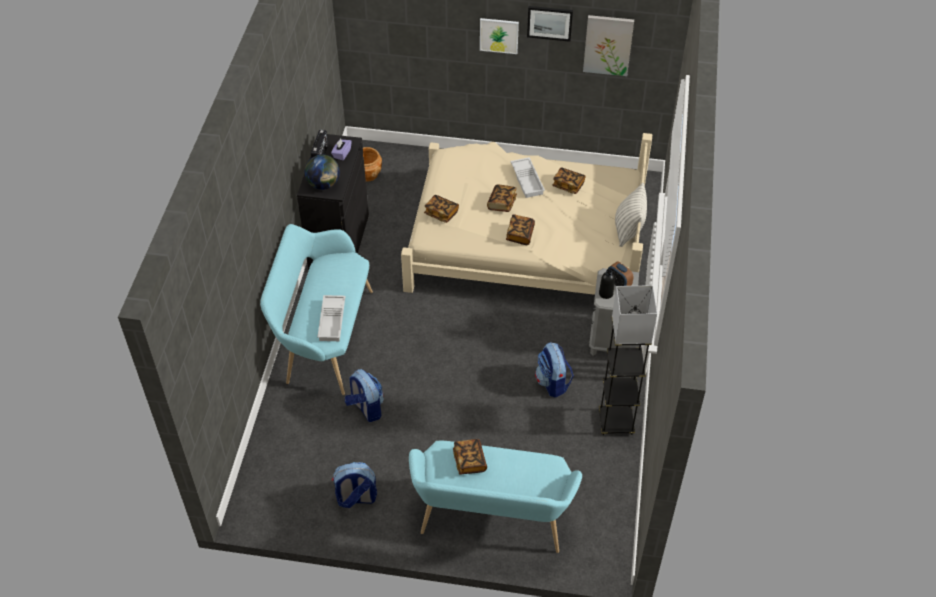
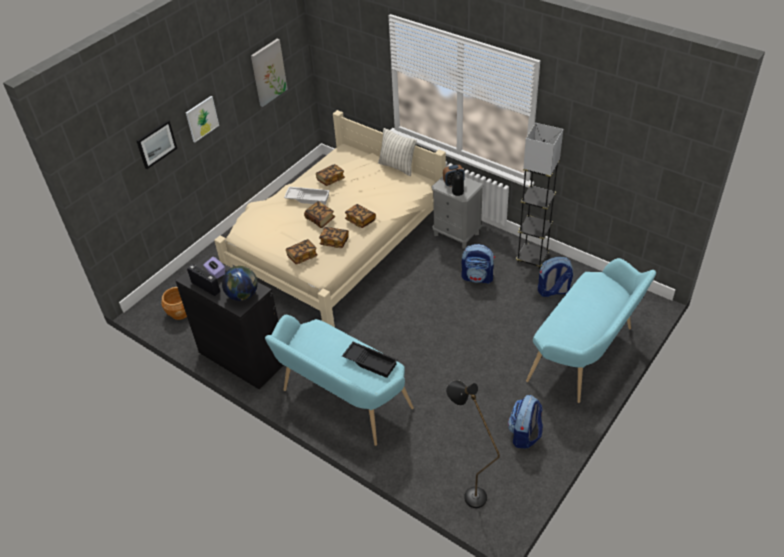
camera: 60 degrees left, 5 degrees down
white tray [317,295,345,341] -> black tray [342,342,398,378]
backpack [345,369,384,422] -> backpack moved to [538,257,573,297]
book [453,439,487,474] -> book moved to [319,227,349,248]
picture [527,6,573,42] -> picture moved to [136,120,177,169]
none -> black floor lamp [446,380,500,508]

